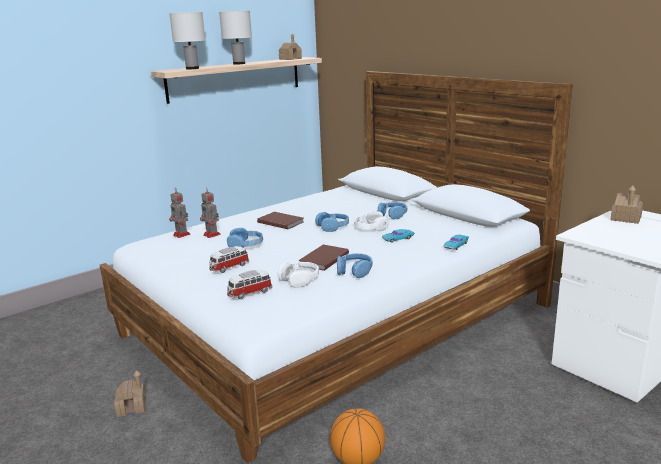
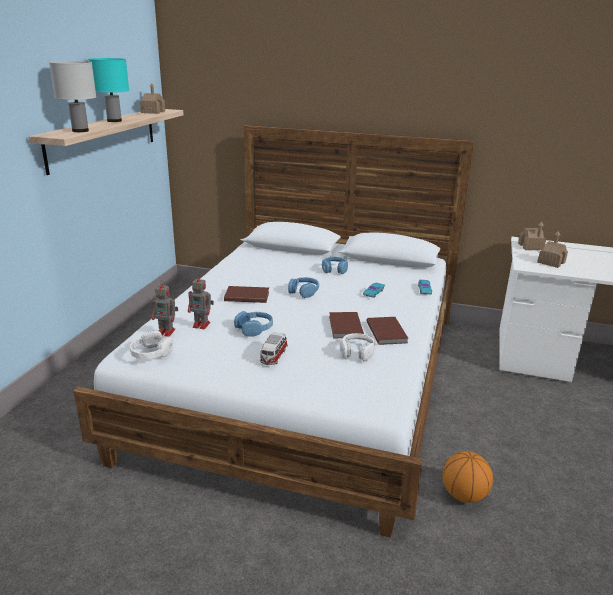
camera: 35 degrees left, 5 degrees up
toy house [114,370,146,417] -> toy house moved to [537,231,568,268]
white table lamp [219,11,252,65] -> turquoise table lamp [88,58,129,122]
toy car [227,270,272,299] -> none
blue headphones [337,253,372,278] -> brown book [366,317,409,345]
white headphones [354,211,388,231] -> white headphones moved to [130,331,173,359]

